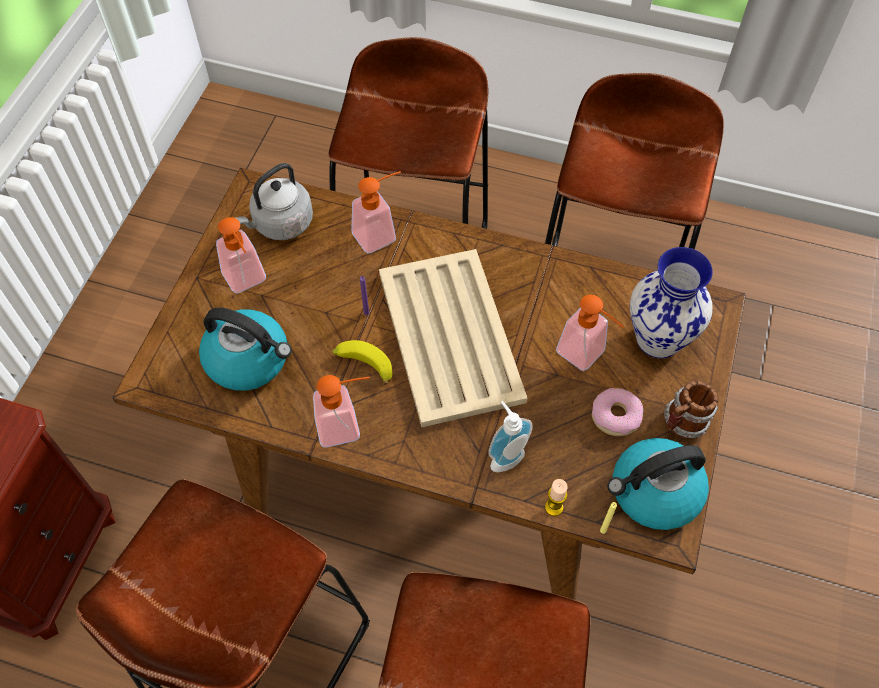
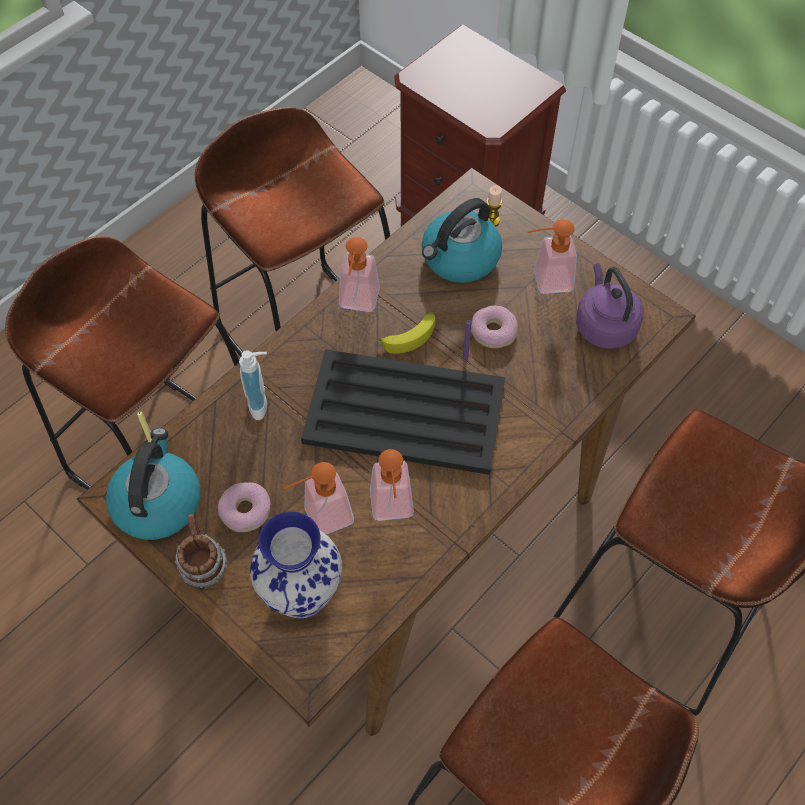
camera: 115 degrees right, 0 degrees up
grey kettle [236,163,313,240] -> purple kettle [576,263,643,349]
soap dispenser [351,171,401,254] -> soap dispenser moved to [370,449,414,521]
beige tray [379,249,527,427] -> black tray [301,349,506,475]
candle [545,479,568,516] -> candle moved to [486,185,502,226]
none -> donut [471,305,518,348]

